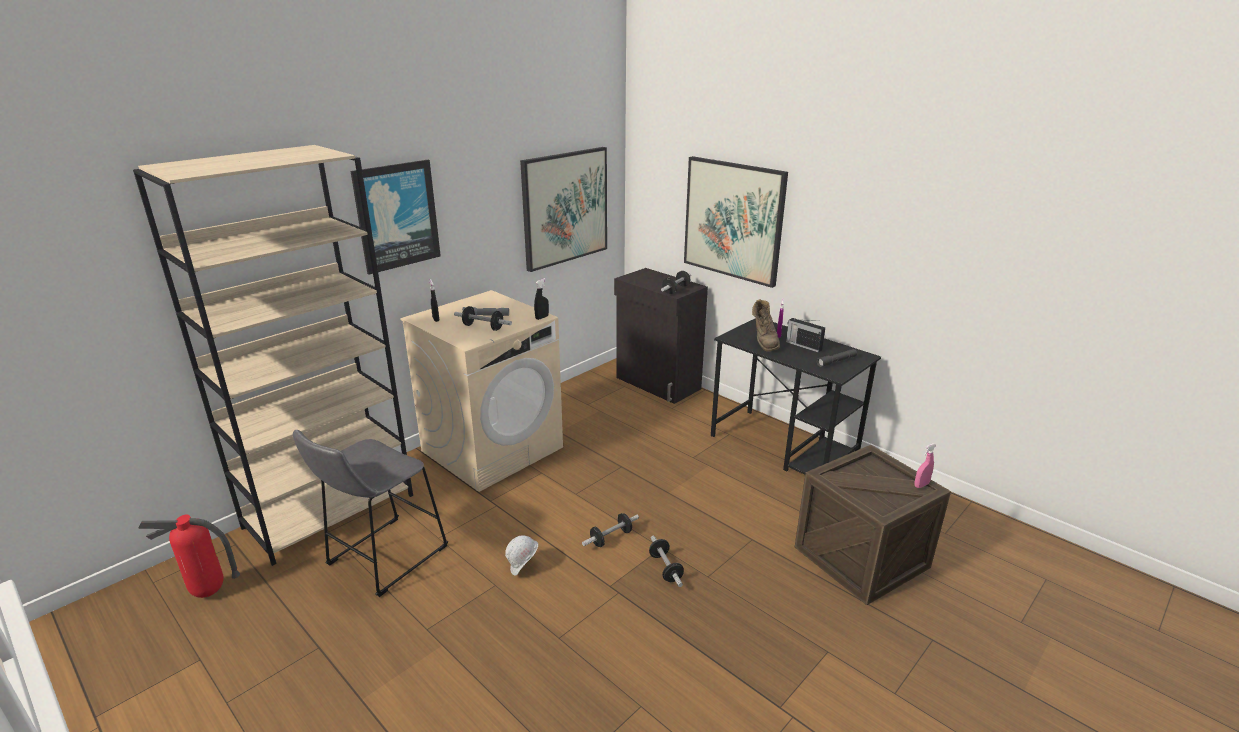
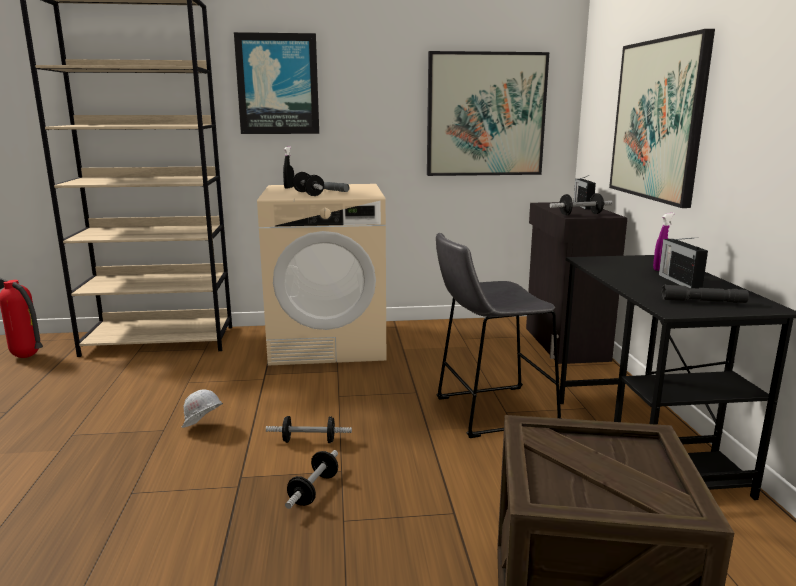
camera: 40 degrees right, 10 degrees down
grey stool [293,430,448,597] -> grey stool moved to [436,233,562,438]
black spray bottle [534,278,549,320] -> none
brown boot [752,299,780,352] -> none
pink spray bottle [914,443,936,488] -> none
none -> radio [574,175,596,209]

